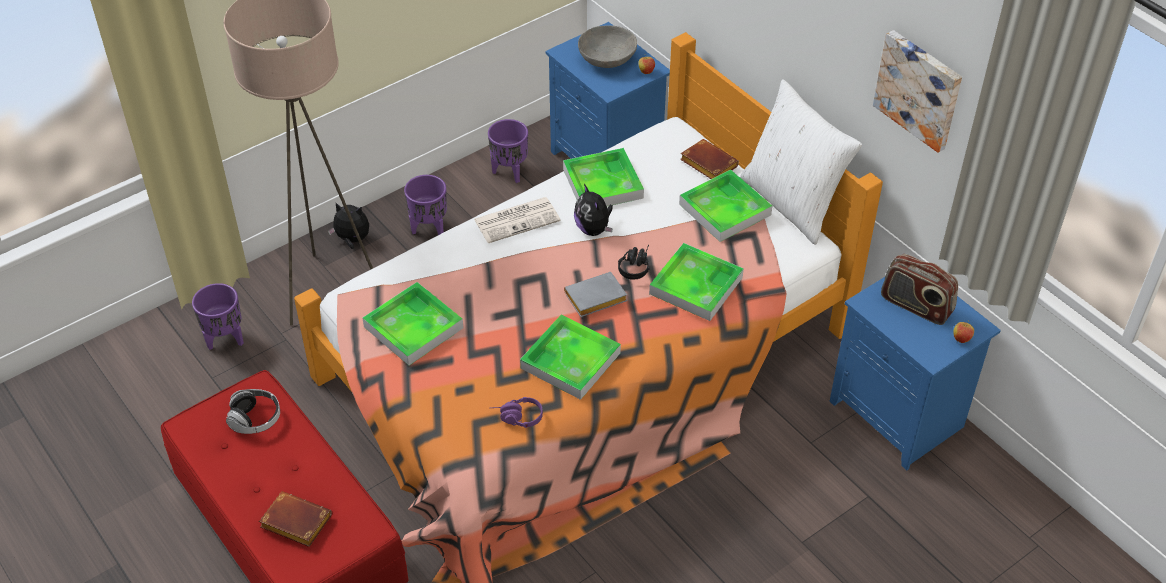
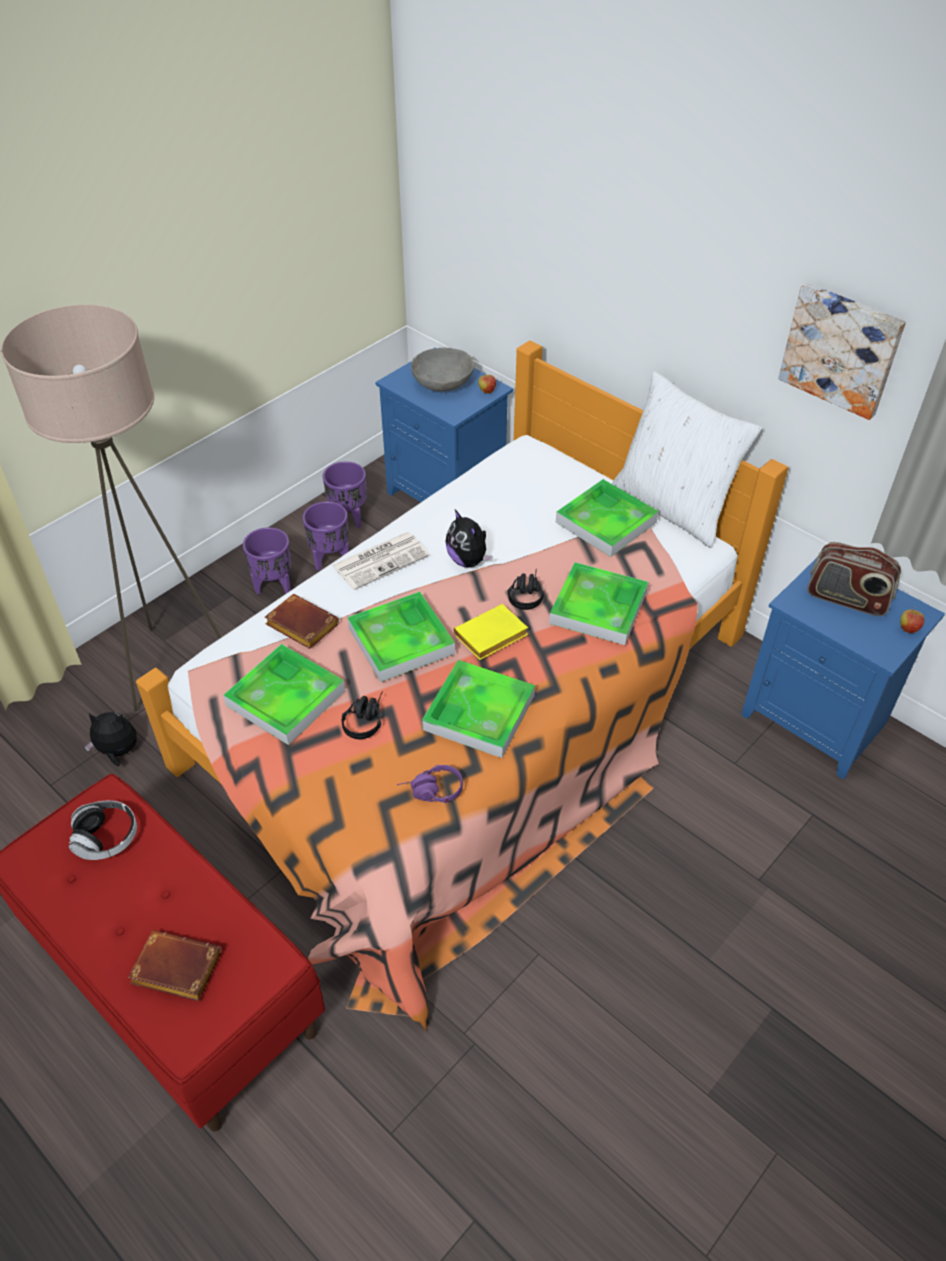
camera: 10 degrees left, 0 degrees up
purple planter [192,283,244,350] -> purple planter moved to [302,501,349,570]
plush toy [328,203,369,249] -> plush toy moved to [84,712,137,766]
tray [563,148,644,206] -> tray moved to [347,591,455,682]
grey book [564,272,627,317] -> yellow book [454,604,528,660]
brown book [680,139,739,179] -> brown book moved to [265,594,339,649]
none -> black headphones [341,691,383,739]

